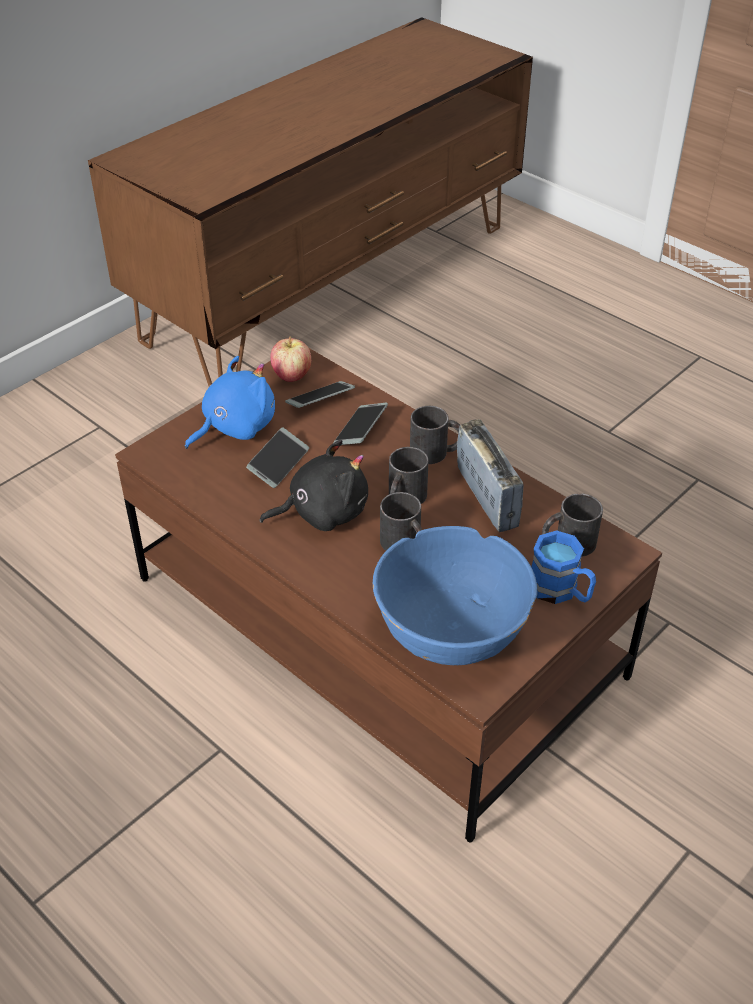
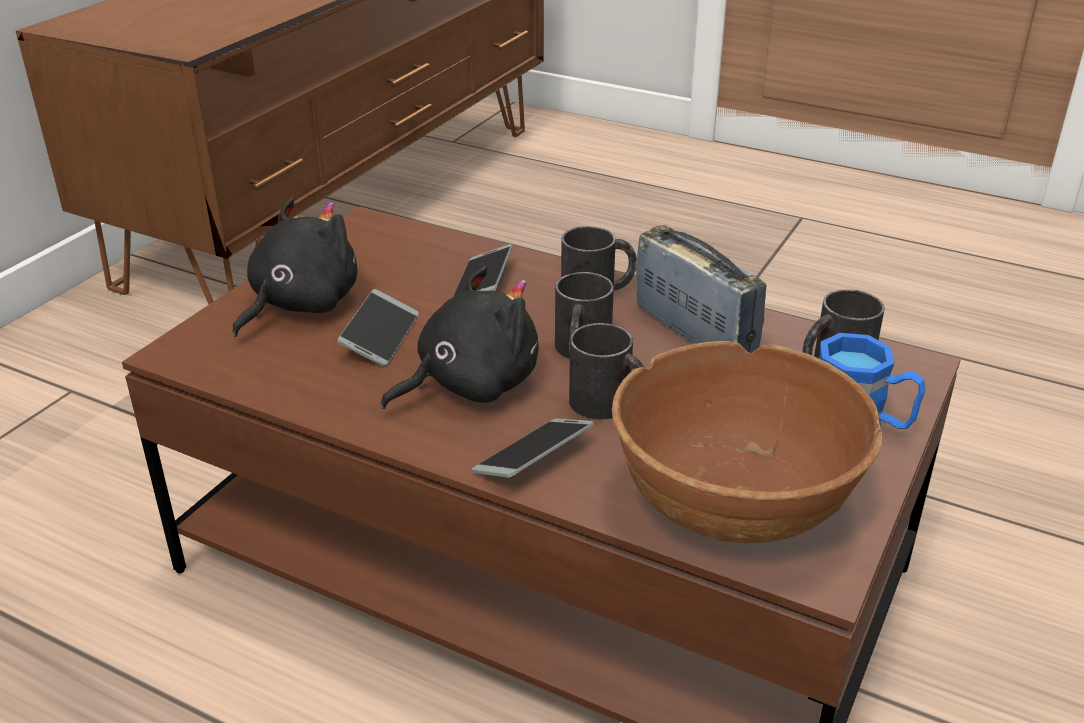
camera: 15 degrees left, 10 degrees down
blue plush toy [185,356,275,449] -> black plush toy [232,198,358,337]
apple [270,337,311,382] -> none
phone [285,381,355,408] -> phone moved to [472,418,594,478]
blue bowl [373,526,537,665] -> brown bowl [612,341,883,543]

